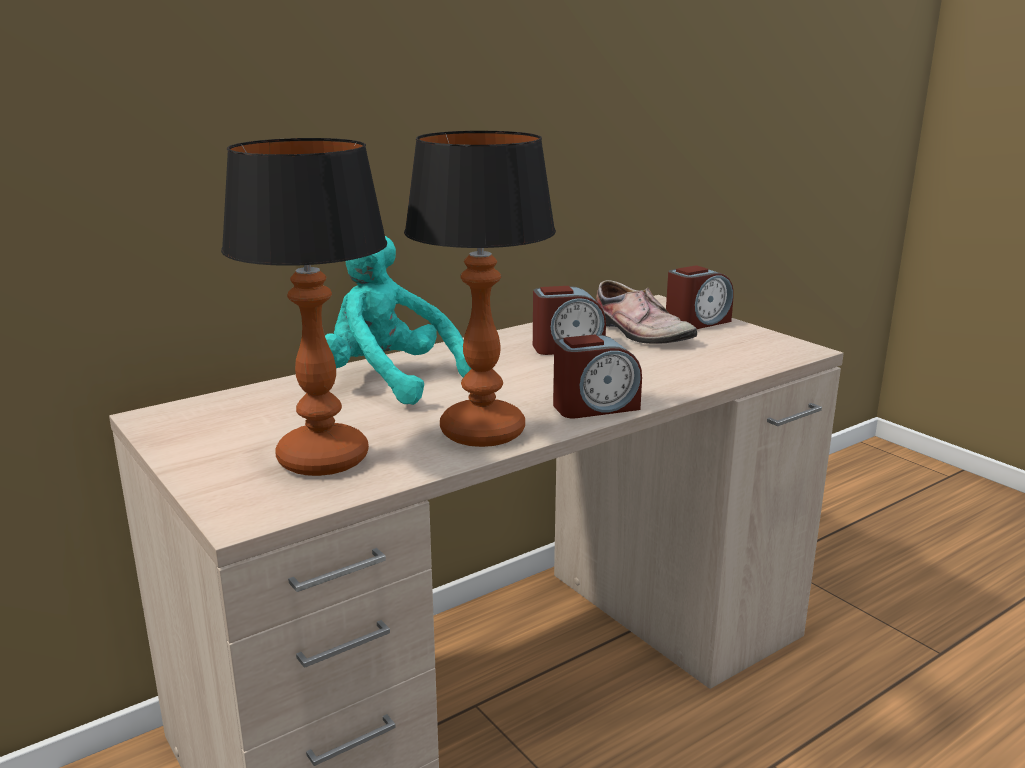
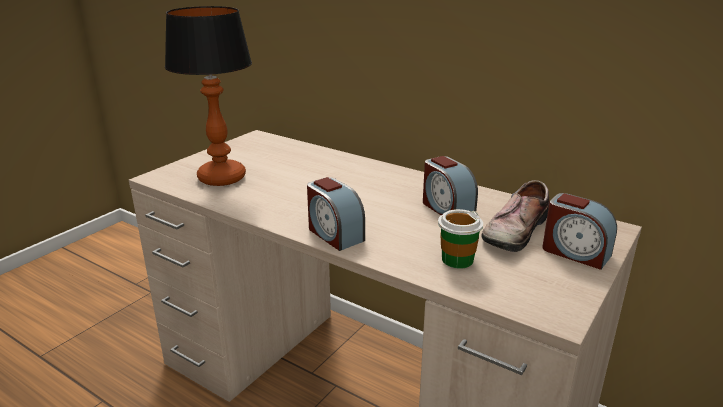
camera: 70 degrees right, 5 degrees up
turquoise plush toy [325,236,471,405] -> none
table lamp [404,131,556,447] -> none
none -> cup [438,209,483,269]

